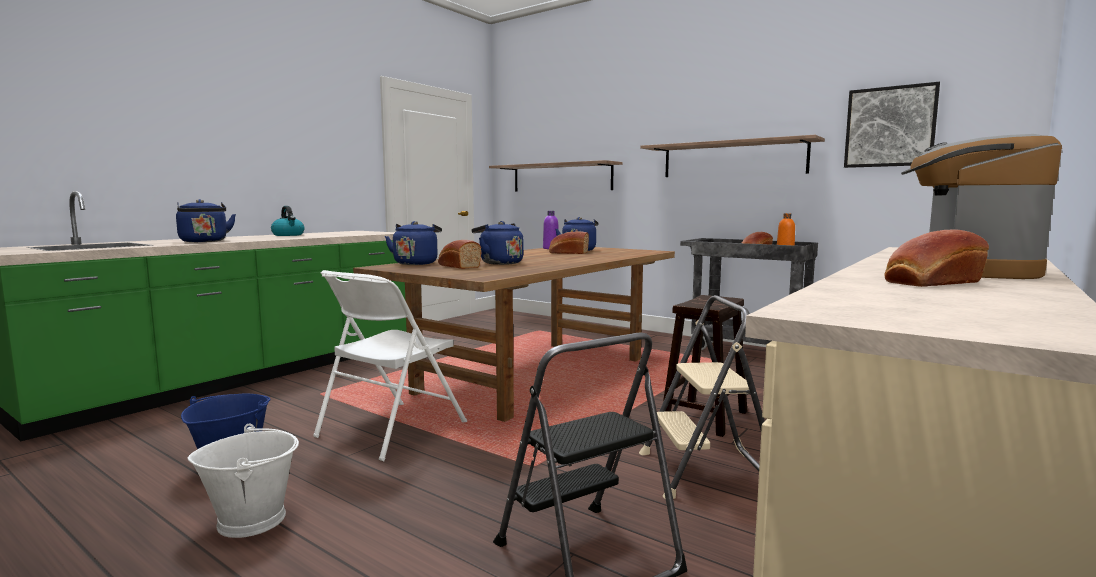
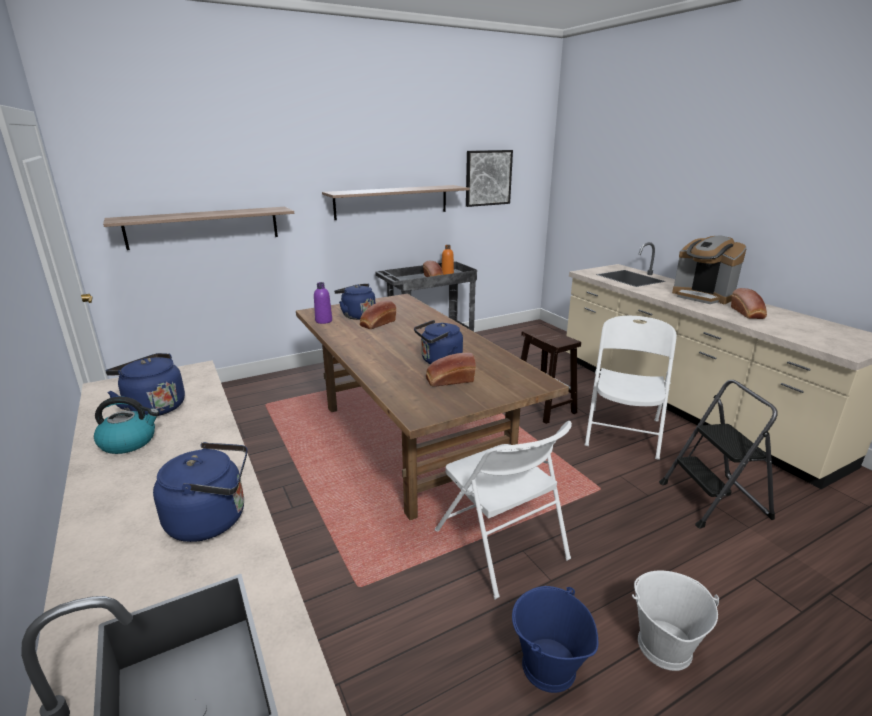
camera: 65 degrees left, 15 degrees up
blue kettle [385,221,442,265] -> blue kettle moved to [106,353,185,416]
beige step ladder [639,295,765,499] -> white chair [584,316,677,460]

